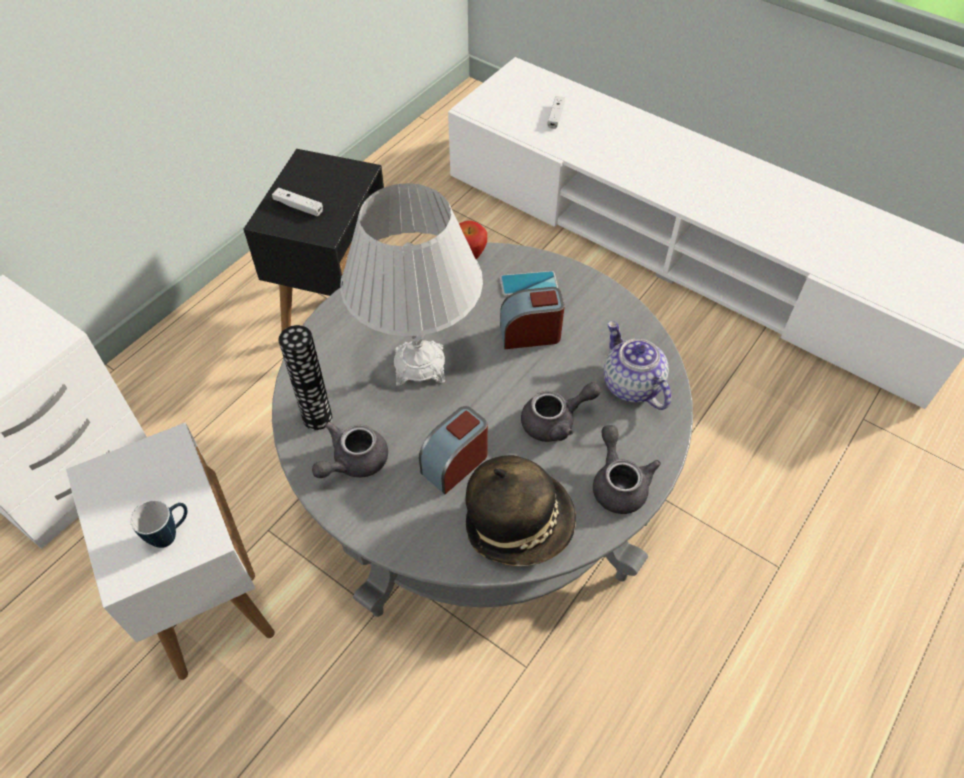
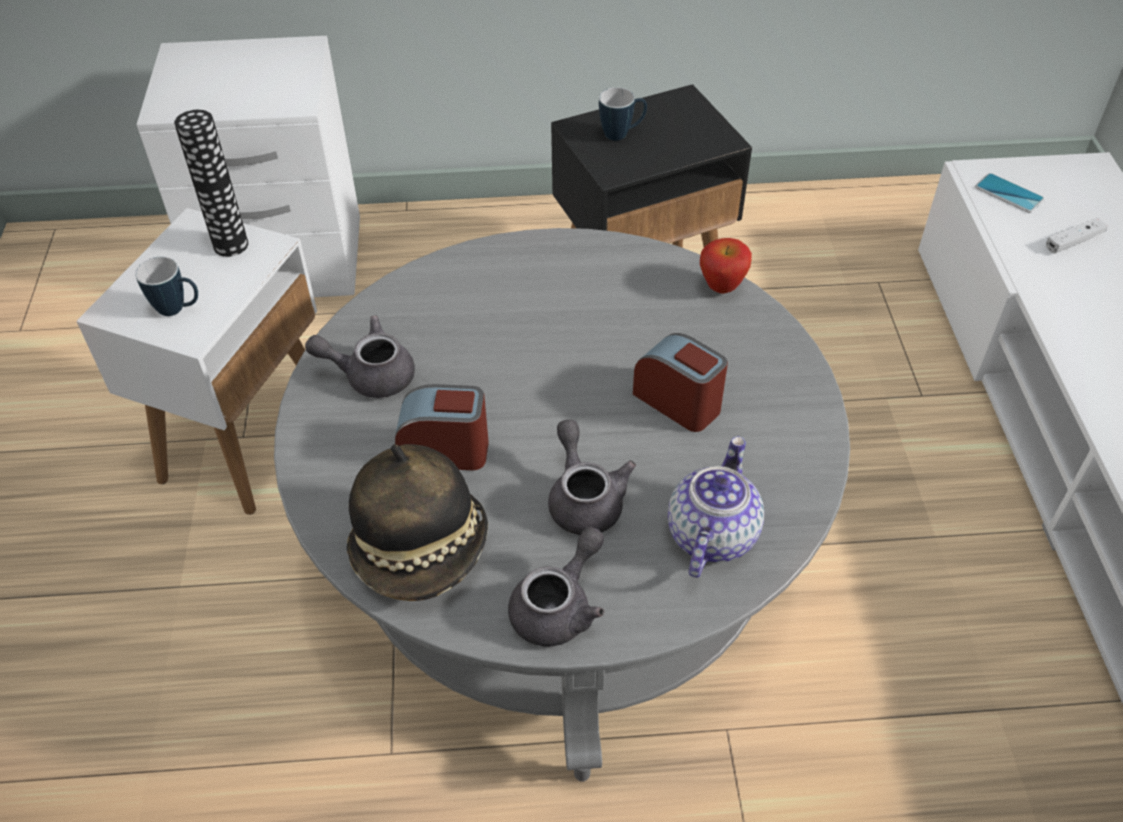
camera: 50 degrees right, 5 degrees down
white game controller [272,188,323,216] -> mug [599,87,647,141]
vase [278,325,332,430] -> vase moved to [174,110,248,257]
white table lamp [340,183,483,386] -> none
phone [500,271,558,296] -> phone moved to [975,173,1044,213]
grey teapot [521,382,601,442] -> grey teapot turned 135 degrees counterclockwise [548,420,636,535]

